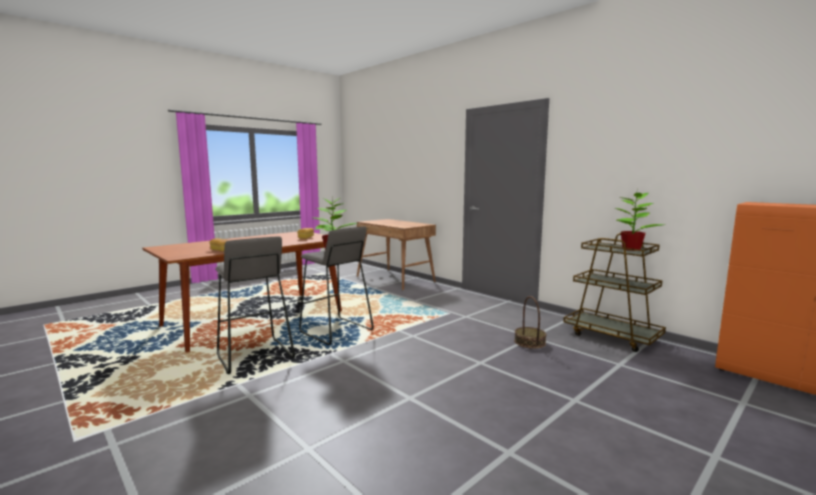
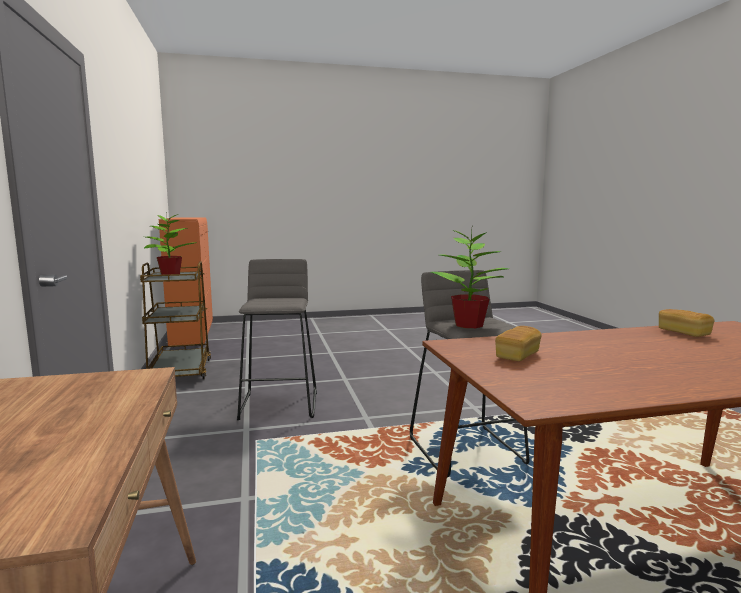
camera: 150 degrees left, 0 degrees up
grey stool [215,236,295,374] -> grey stool moved to [237,259,317,420]
basket [514,296,546,349] -> none

